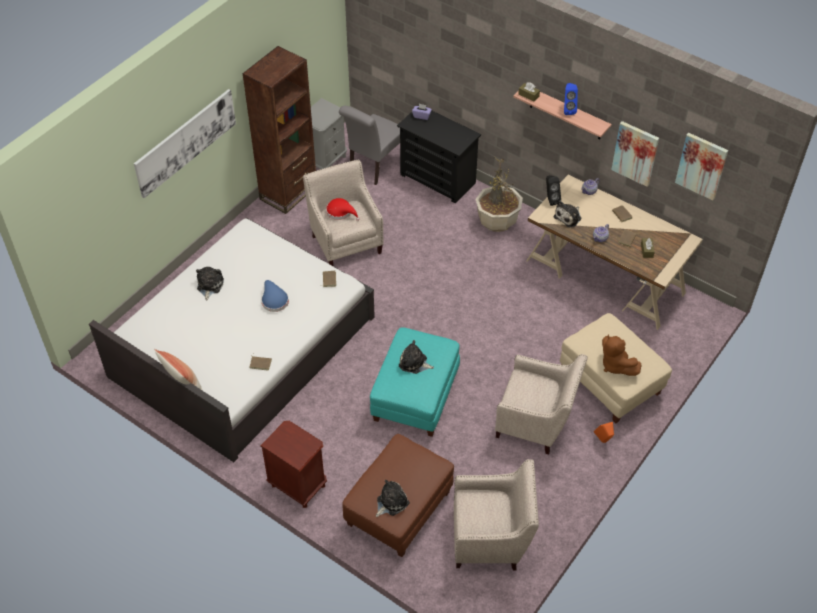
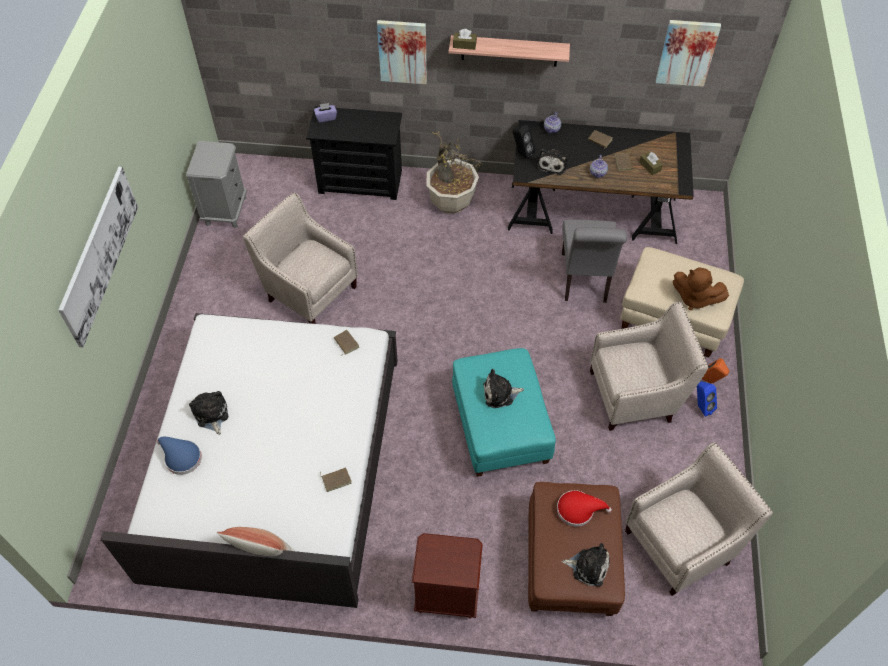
camera: 30 degrees left, 5 degrees up
brown bookcase [242,46,316,214] -> none
blue hat [261,280,289,312] -> blue hat moved to [157,437,202,475]
red hat [326,198,360,221] -> red hat moved to [557,490,612,527]
grey chair [339,105,400,185] -> grey chair moved to [562,220,627,303]
plush toy [376,480,410,517] -> plush toy turned 90 degrees clockwise [562,543,610,587]
beige desk [526,174,703,330] -> black desk [508,120,694,244]
blue speaker [564,83,578,115] -> blue speaker moved to [697,381,717,417]
picture [611,121,659,187] -> picture moved to [377,20,427,84]

